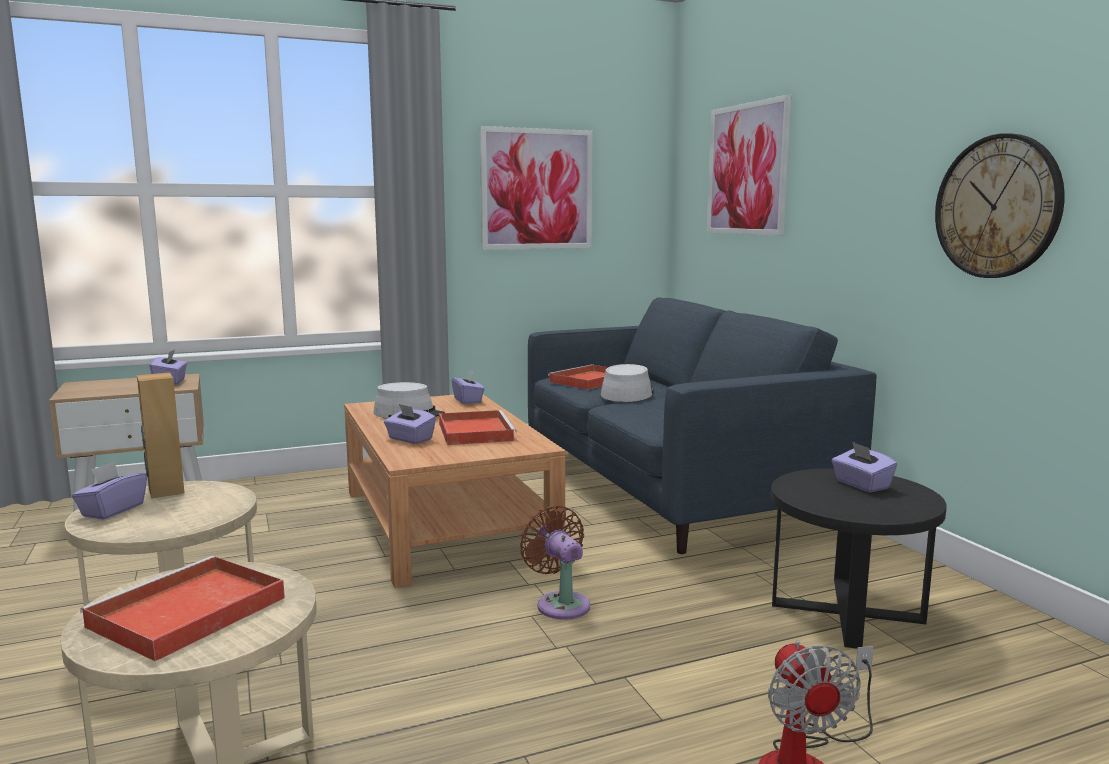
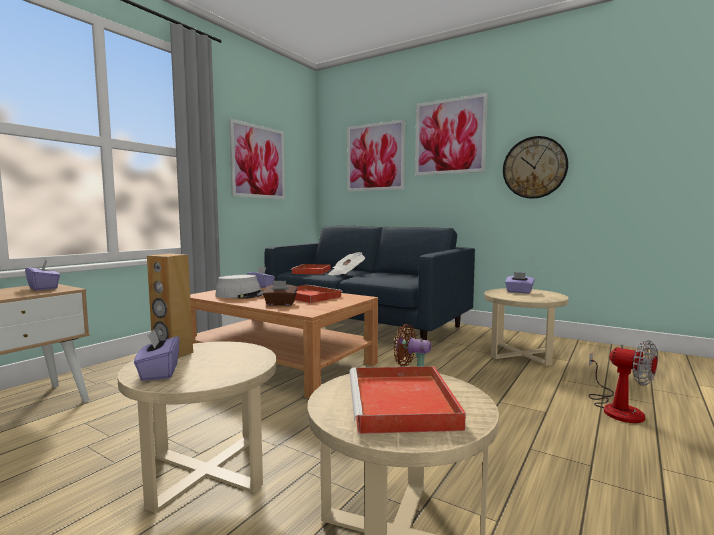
camera: 35 degrees left, 5 degrees down
purple tissue box [384,404,436,444] -> brown tissue box [263,280,297,306]
grey hat [601,364,654,402] -> newspaper [328,252,365,275]
black side table [771,468,947,649] -> beige side table [484,288,568,366]
none -> picture [415,93,488,176]

